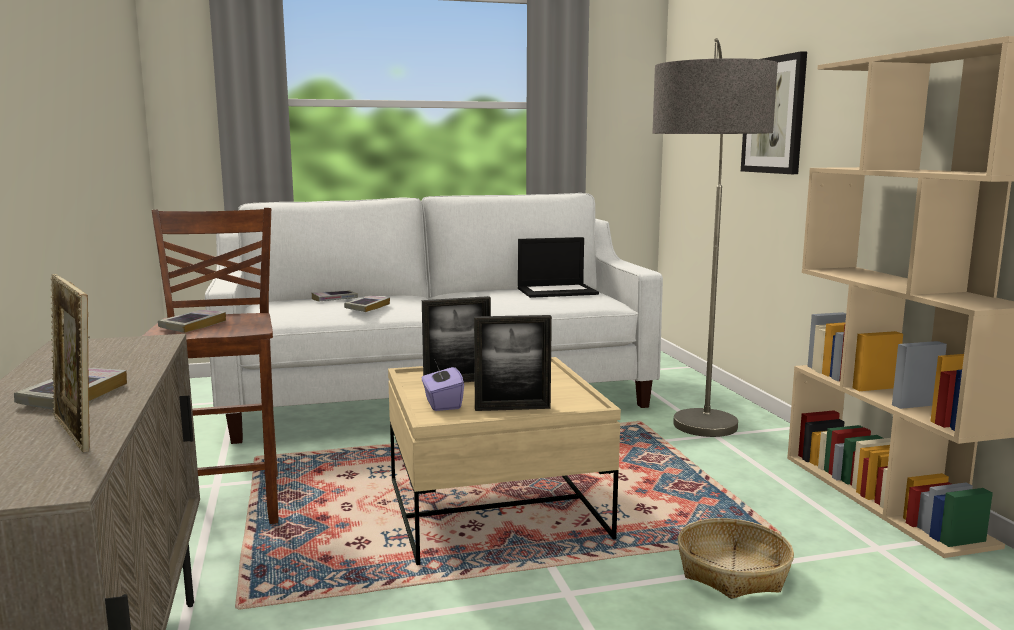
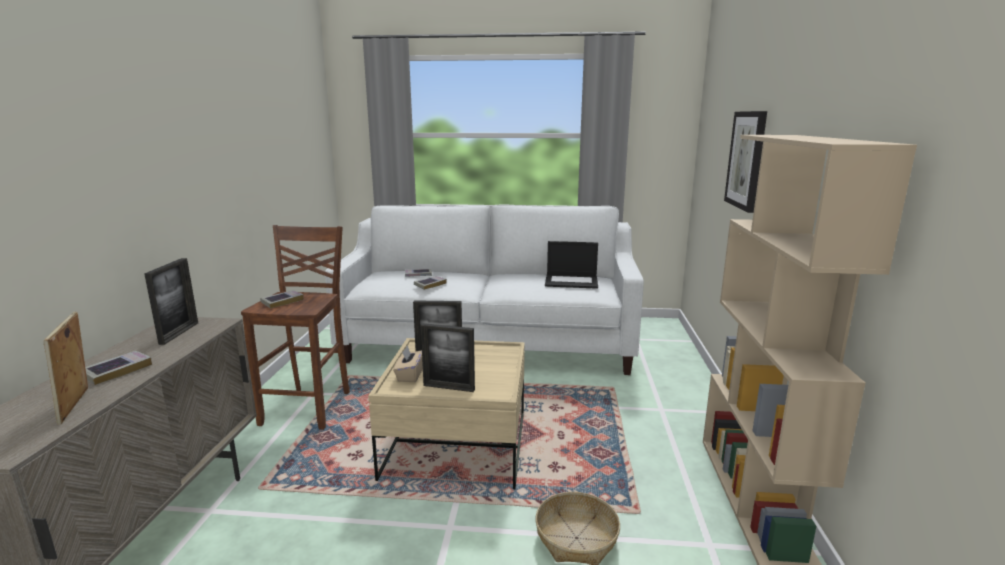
camera: 20 degrees right, 5 degrees up
purple tissue box [422,361,464,411] -> beige tissue box [393,345,423,382]
floor lamp [652,38,778,437] -> none
none -> picture frame [144,258,198,345]

